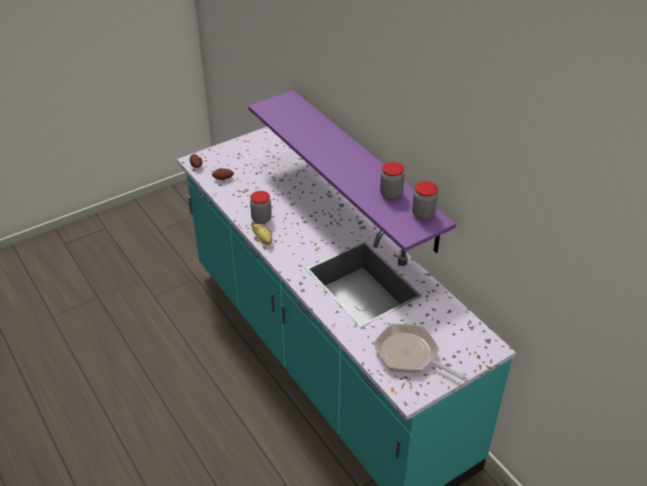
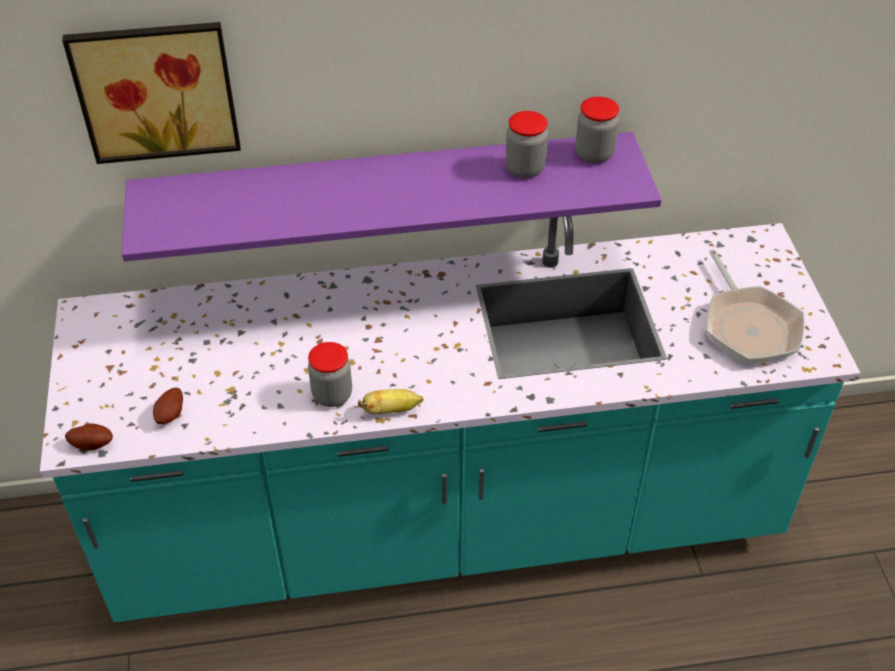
camera: 65 degrees left, 5 degrees up
frying pan [373,324,468,381] -> frying pan turned 75 degrees counterclockwise [706,249,804,365]
none -> picture [62,22,241,164]

